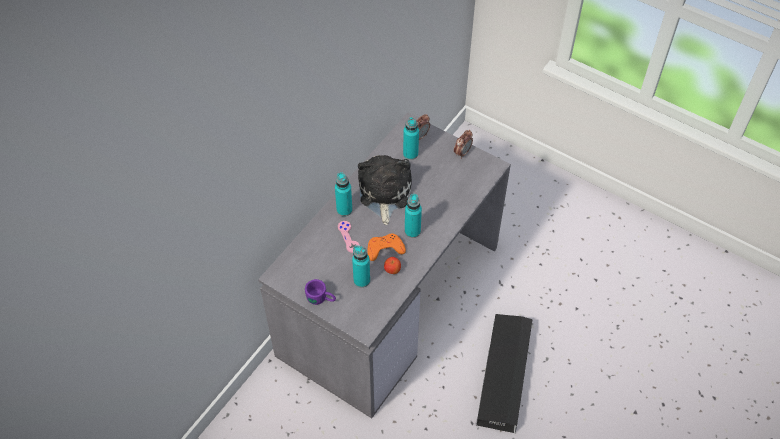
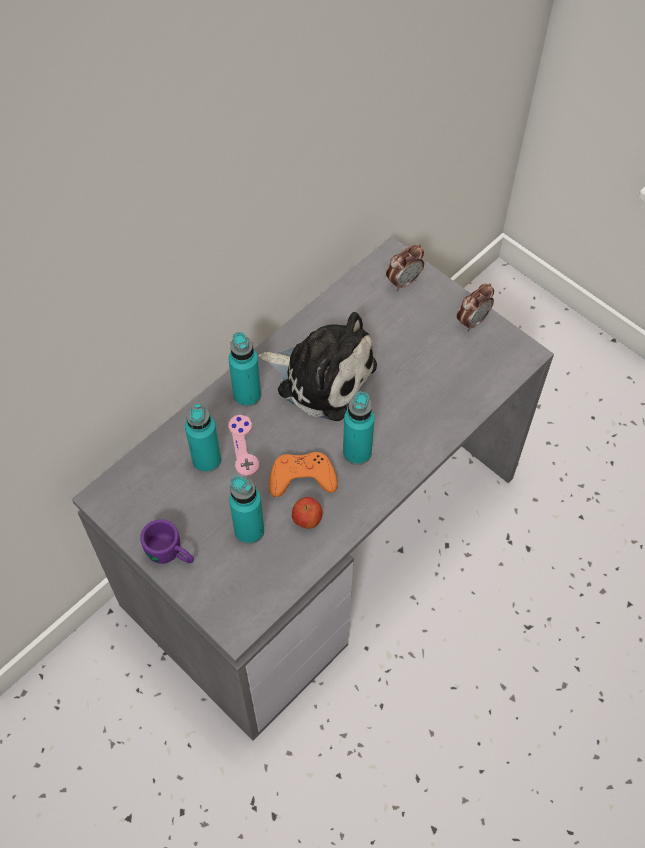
camera: 10 degrees right, 5 degrees up
plush toy [358,155,412,225] -> plush toy turned 105 degrees clockwise [259,311,377,421]
turquoise bottle [403,117,419,160] -> turquoise bottle moved to [185,404,221,473]
black storage box [476,314,533,433] -> none

